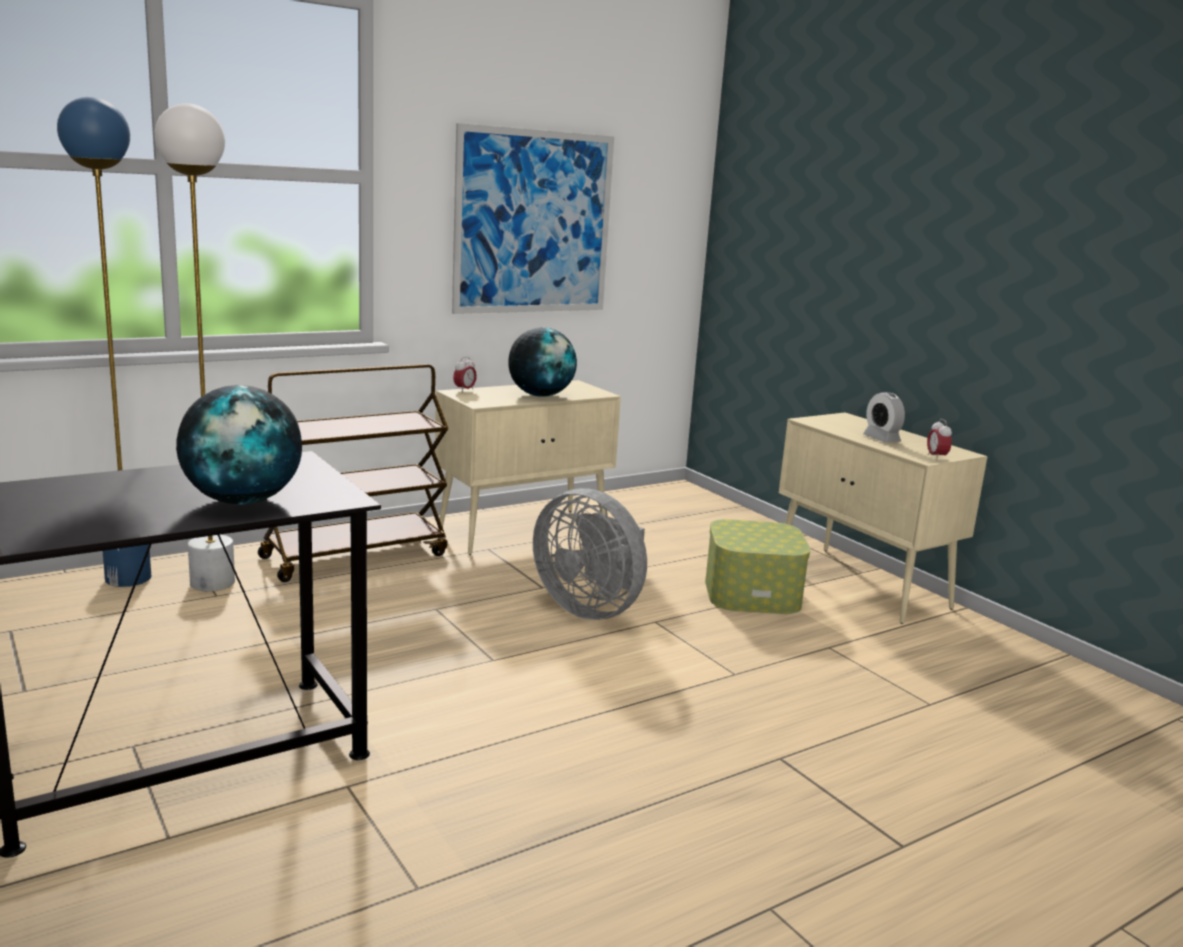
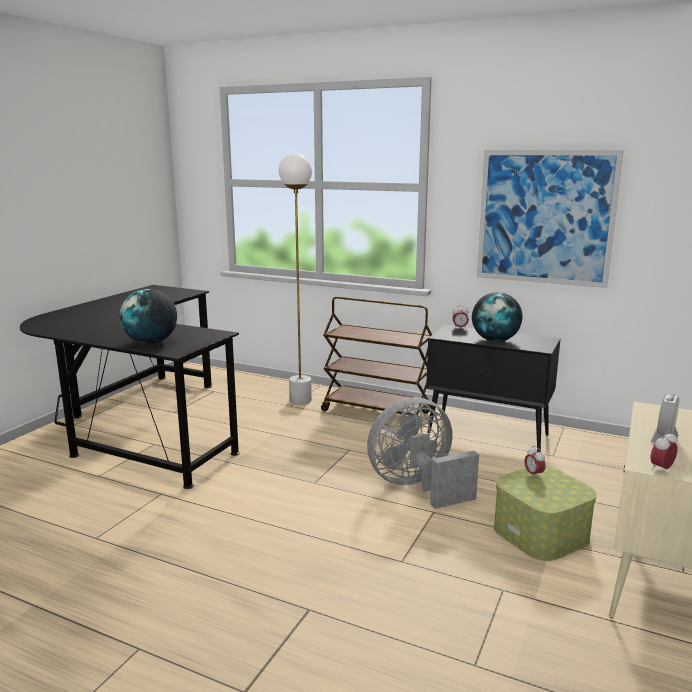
camera: 60 degrees right, 0 degrees up
blue floor lamp [57,97,151,587] -> none
beige cabinet [435,380,621,555] -> black cabinet [426,325,561,452]
grey fan [533,488,647,620] -> grey fan turned 60 degrees clockwise [367,397,479,509]
none -> alarm clock [525,446,546,477]

